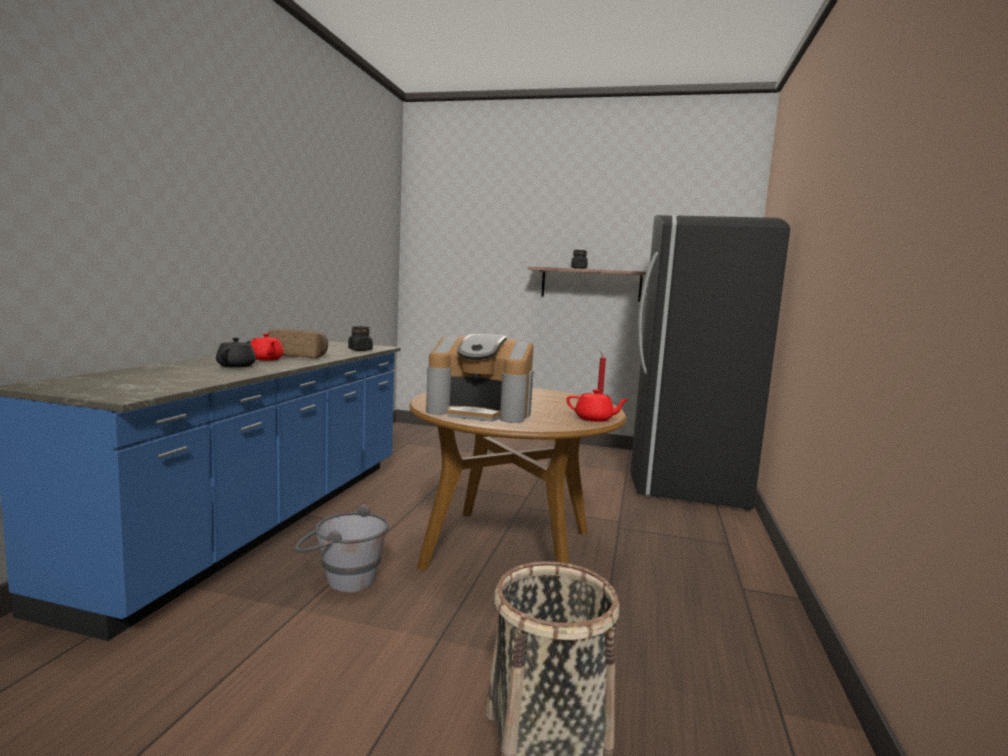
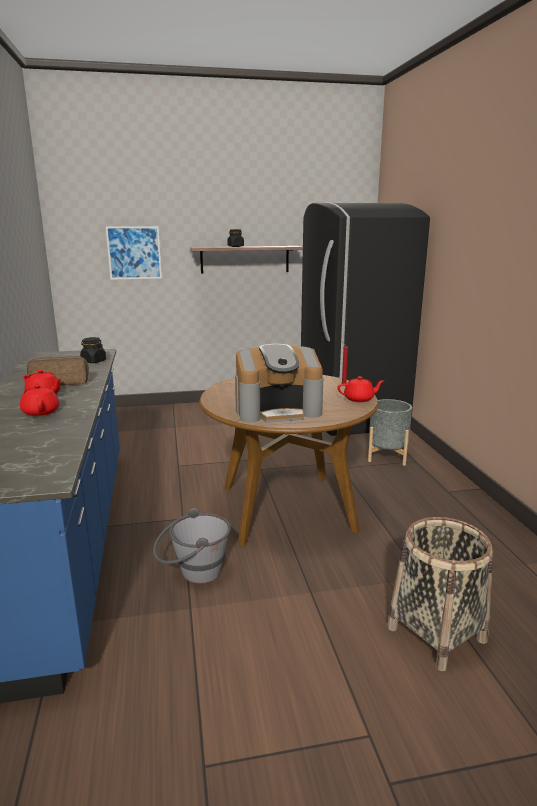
camera: 25 degrees left, 10 degrees up
black teapot [216,338,256,368] -> red teapot [20,382,59,416]
none -> picture [106,226,162,280]
none -> grey planter [368,399,412,466]

